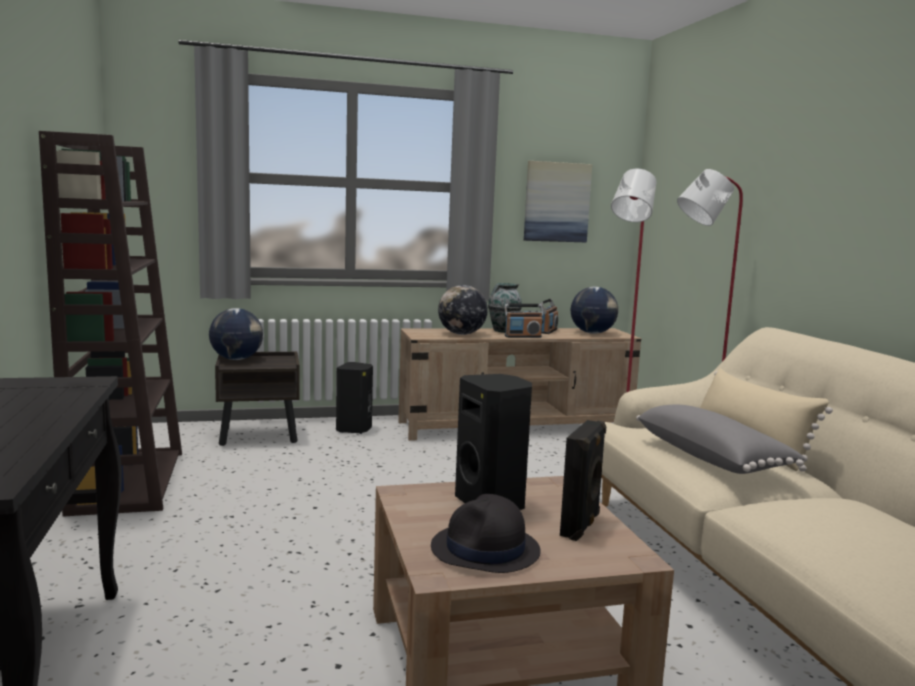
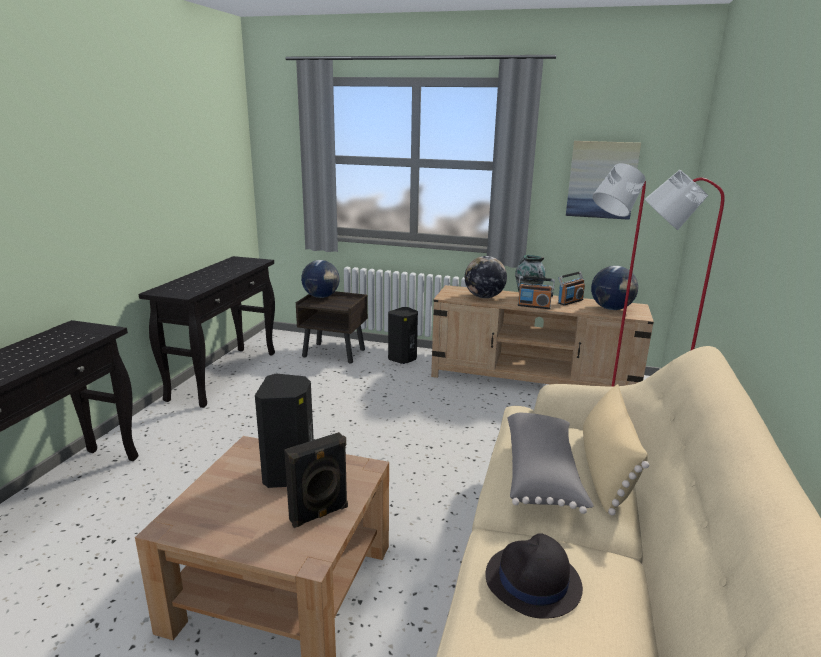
camera: 30 degrees right, 10 degrees up
brown bookcase [39,131,182,517] -> black console table [138,256,275,408]
black hat [431,494,541,573] -> black hat moved to [485,533,583,619]

